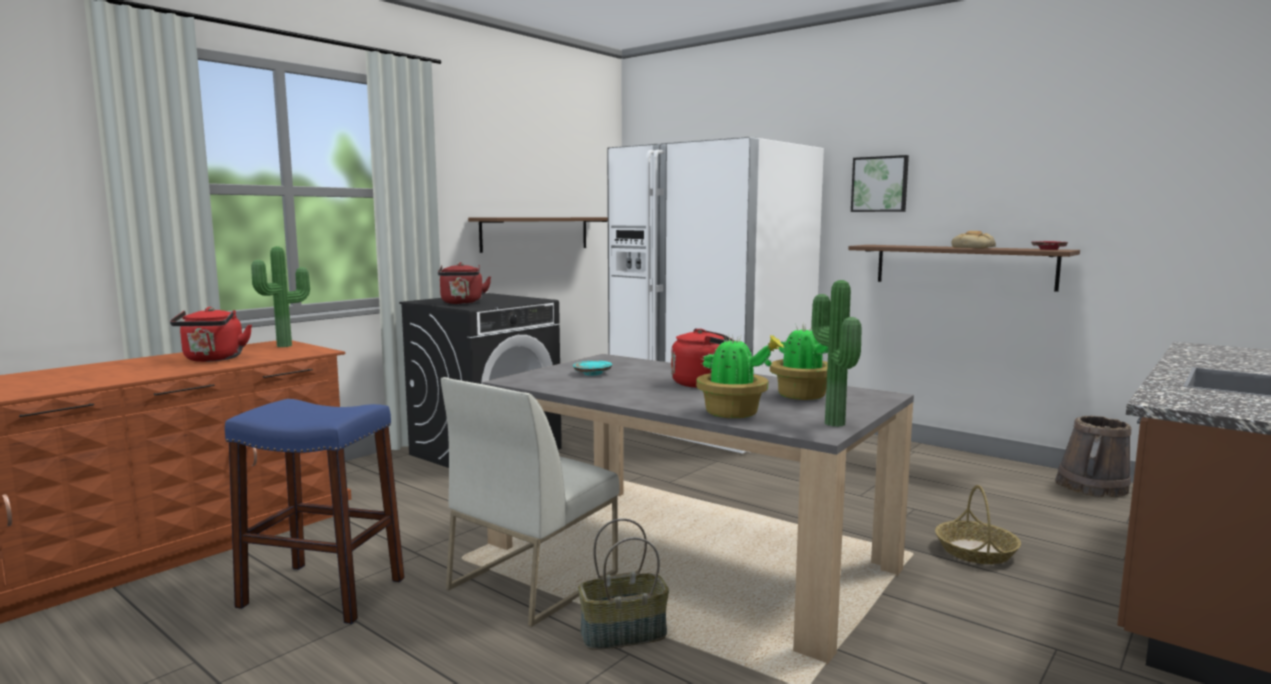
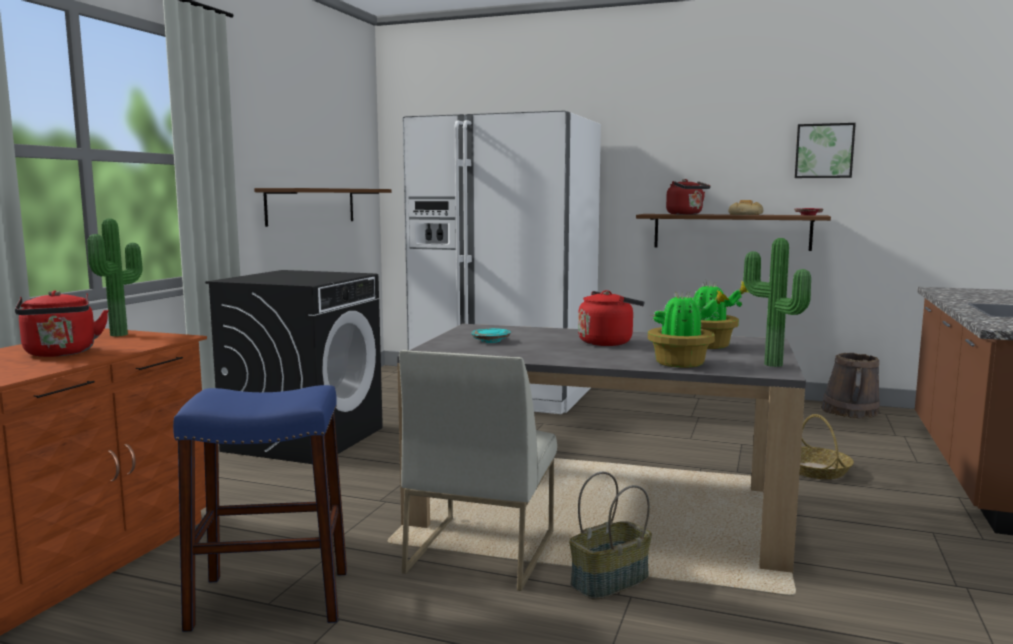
camera: 20 degrees left, 0 degrees up
red kettle [438,262,491,304] -> red kettle moved to [666,179,711,215]
picture [851,155,909,212] -> picture moved to [795,123,856,178]

